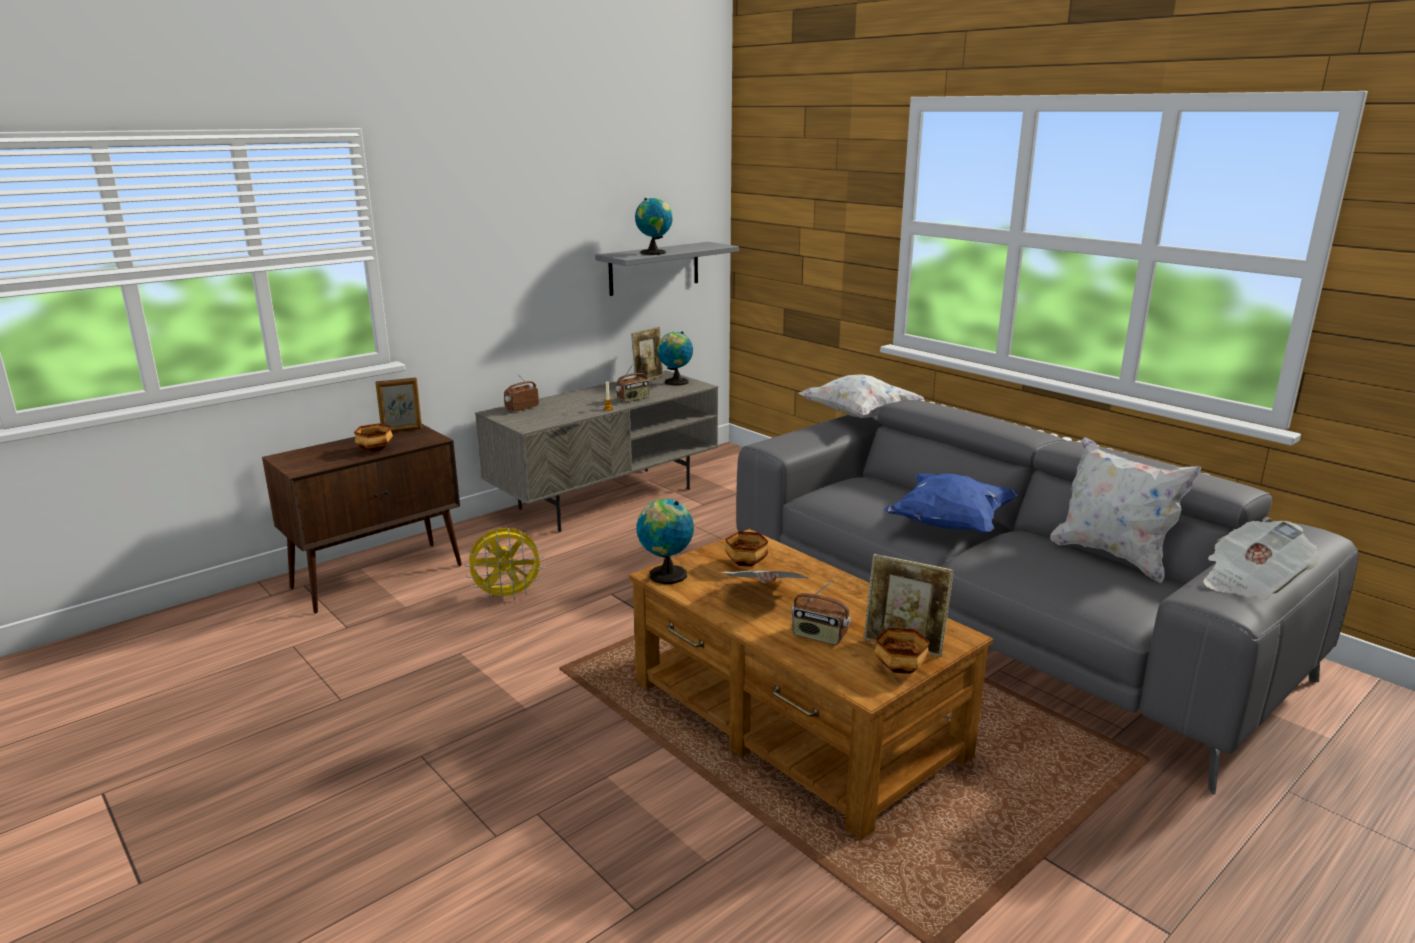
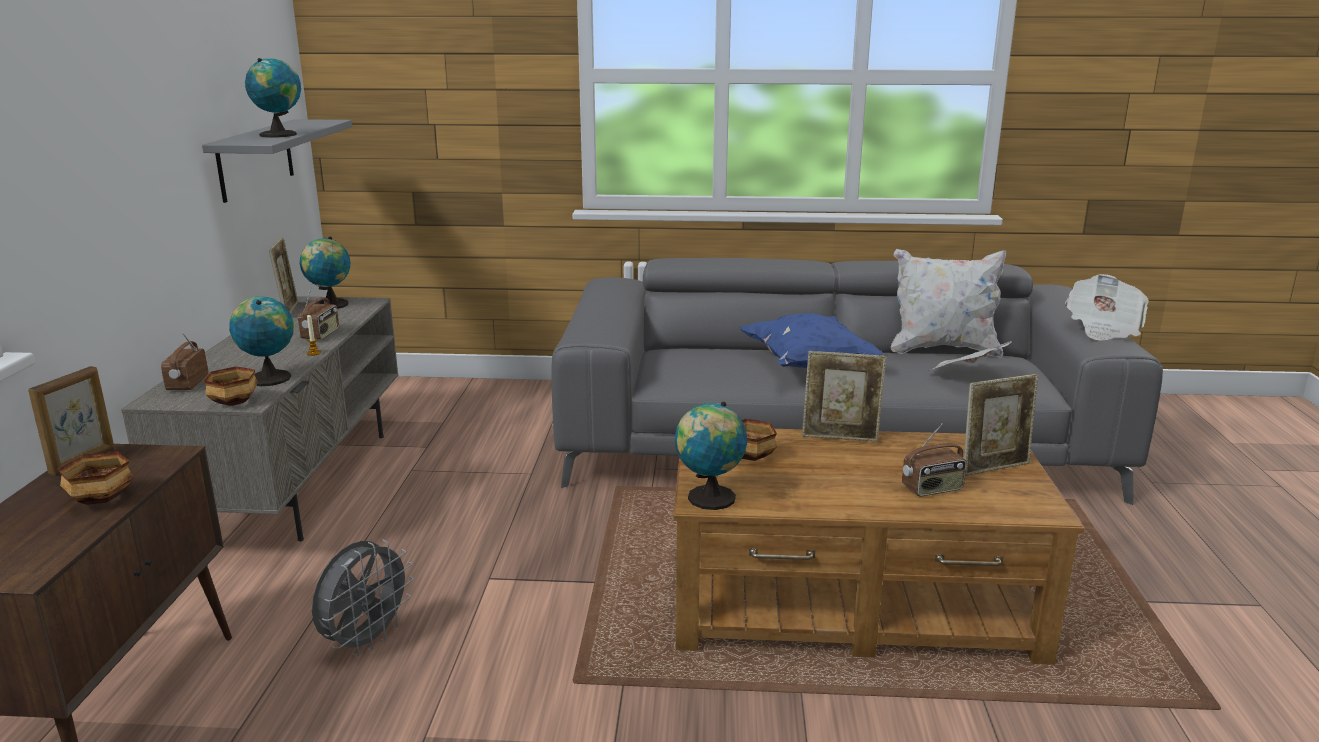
camera: 45 degrees left, 0 degrees up
yellow fan [465,528,545,602] -> grey fan [312,539,414,656]
newspaper [722,571,808,584] -> newspaper moved to [928,341,1012,371]
white pillow [799,374,924,418] -> none
bowl [874,628,930,674] -> bowl moved to [204,366,258,406]
none -> globe [229,297,294,386]
none -> picture frame [802,351,887,442]

